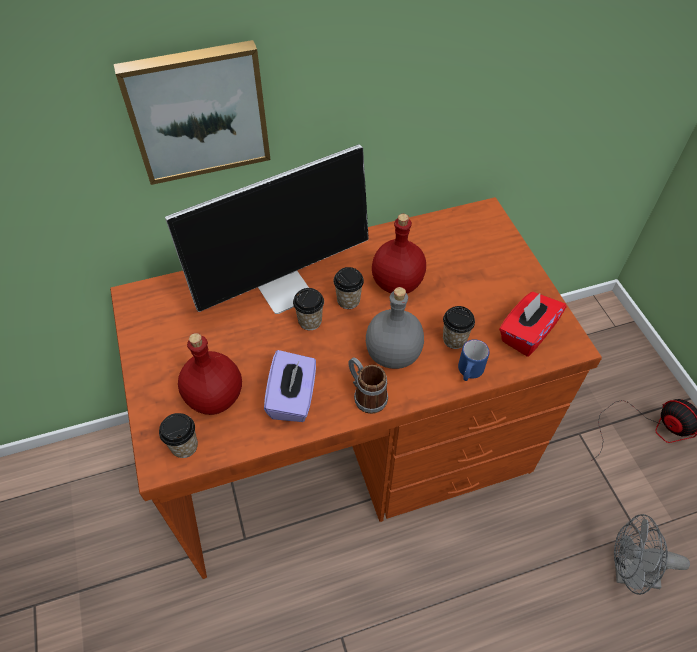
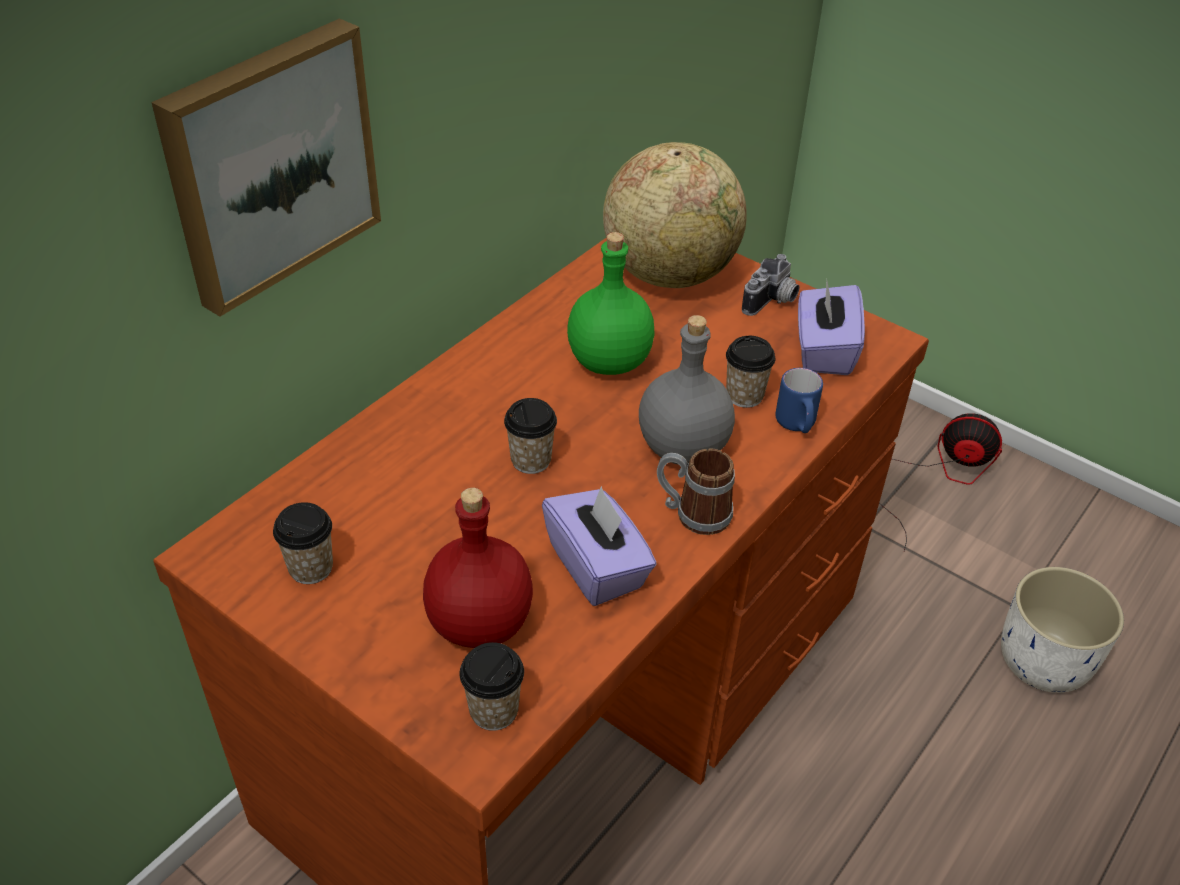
camera: 35 degrees left, 10 degrees down
monitor [165,144,369,314] -> none
cup [333,267,364,309] -> cup moved to [273,502,333,584]
red bottle [372,214,426,294] -> green bottle [567,232,655,375]
red tissue box [499,292,566,356] -> purple tissue box [798,279,865,375]
grey fan [614,514,690,595] -> white planter [1001,567,1124,693]
none -> globe [603,142,747,288]
none -> camera [742,254,800,316]

